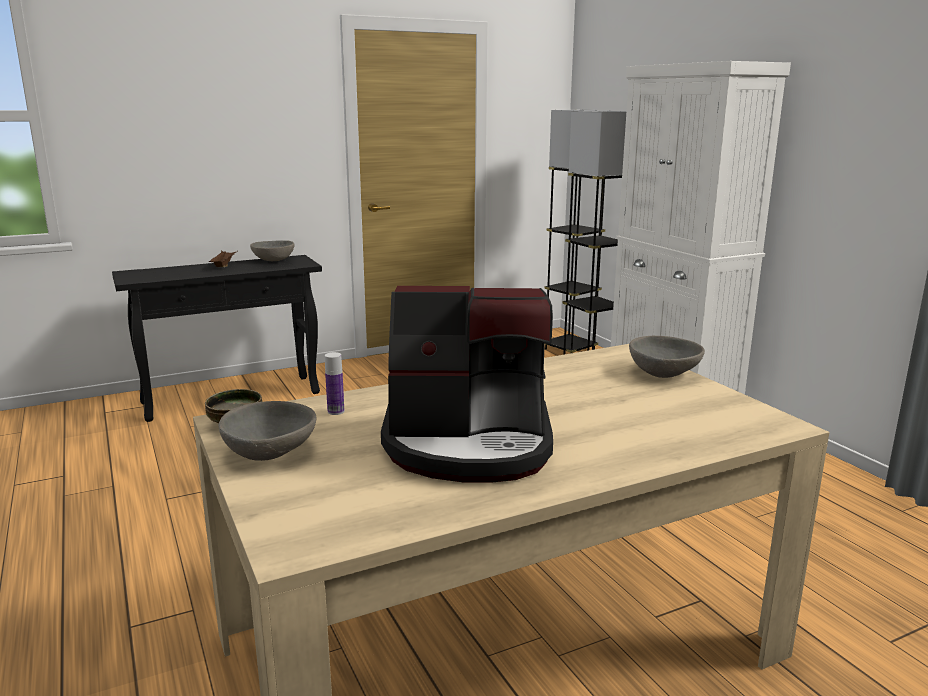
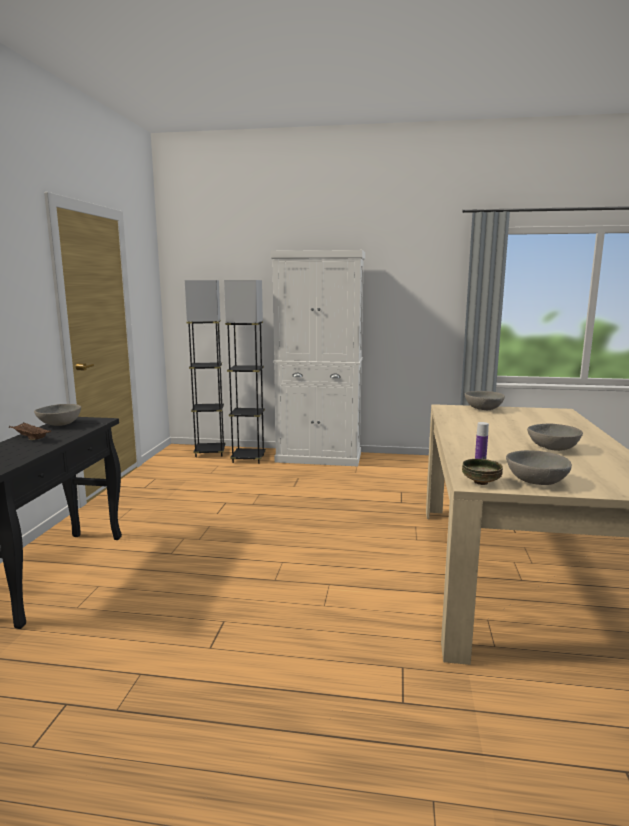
camera: 55 degrees left, 5 degrees down
coffee machine [381,286,553,483] -> grey bowl [527,423,583,451]

